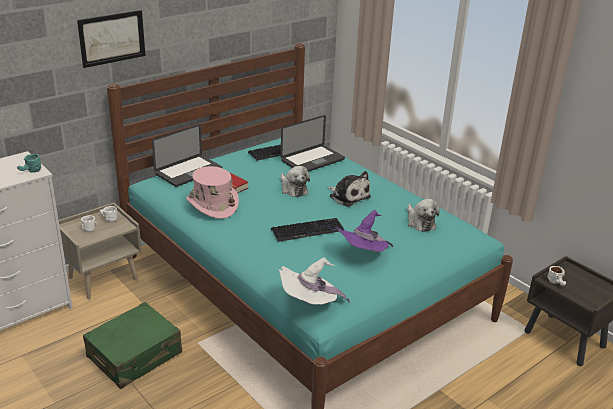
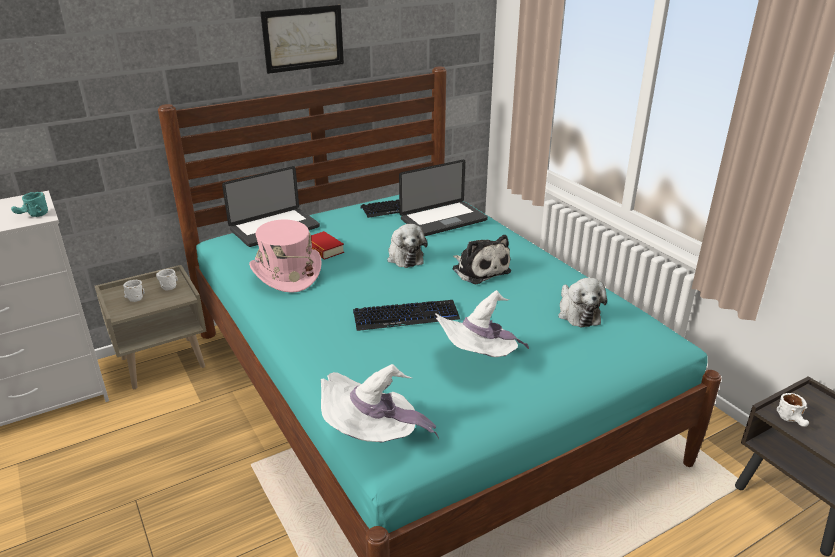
camera: 10 degrees right, 0 degrees up
picture [77,10,146,68] -> picture moved to [260,5,344,74]
green suitcase [83,302,182,389] -> none
purple hat [335,210,393,252] -> white hat [435,290,529,357]

